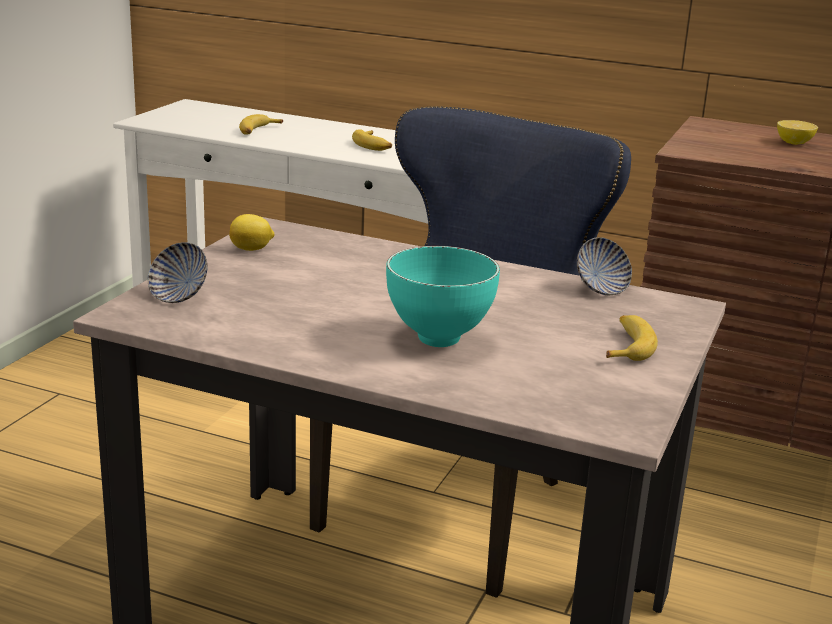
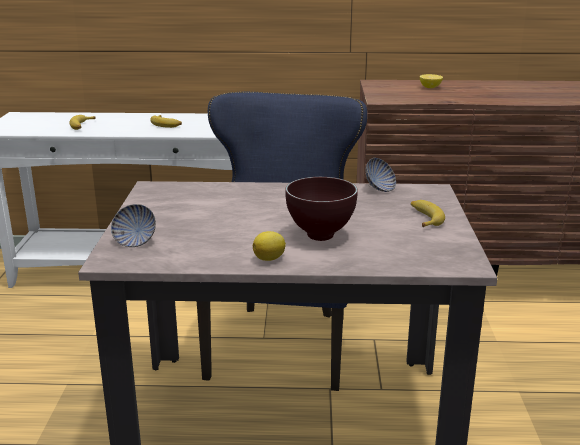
camera: 20 degrees left, 0 degrees up
lemon [229,214,275,251] -> lemon moved to [253,231,286,261]
turquoise bowl [386,246,500,347] -> brown bowl [285,177,358,241]

